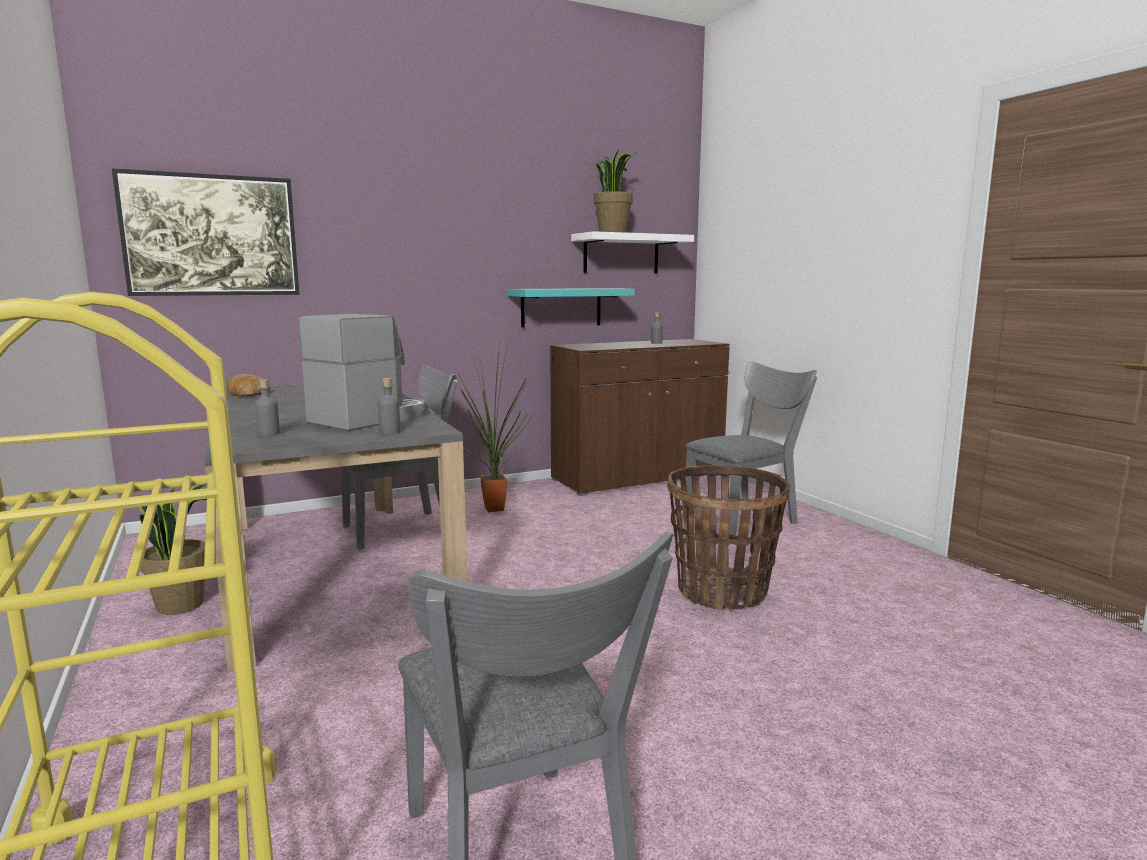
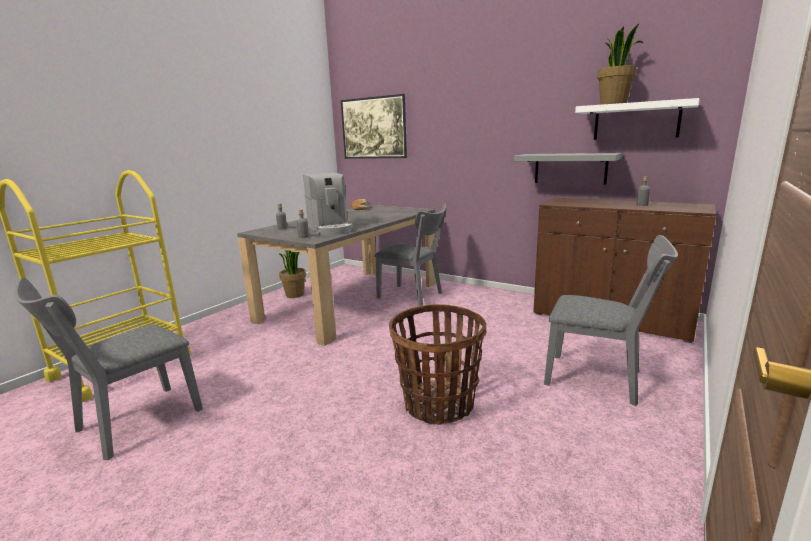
camera: 60 degrees right, 5 degrees up
coffee machine [299,314,425,431] -> coffee machine turned 60 degrees clockwise [303,173,353,235]
potted plant [452,338,533,512] -> none
turquoise shelf [507,288,635,328] -> grey shelf [514,153,622,184]

